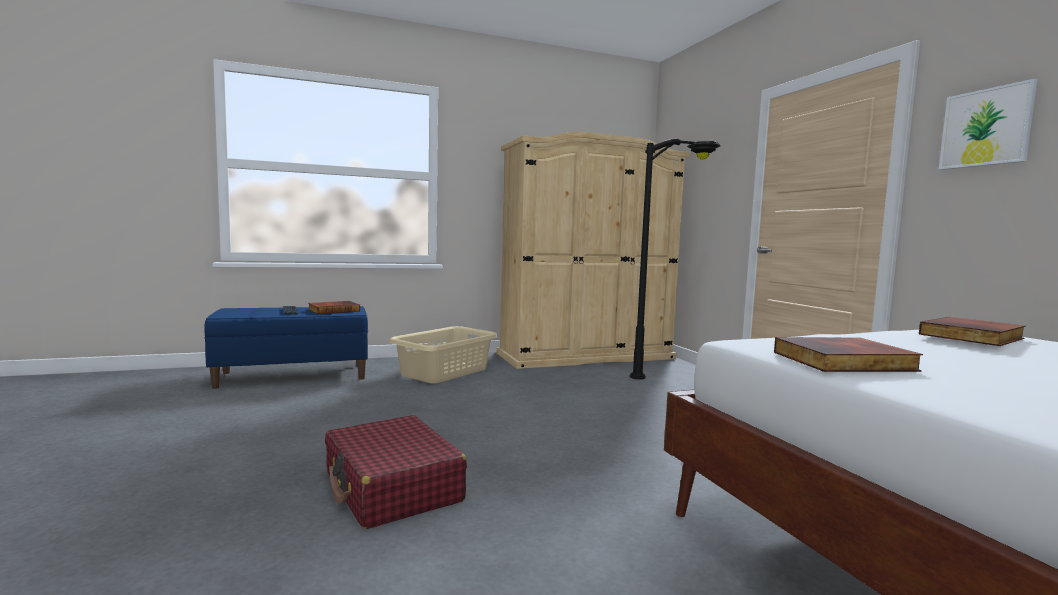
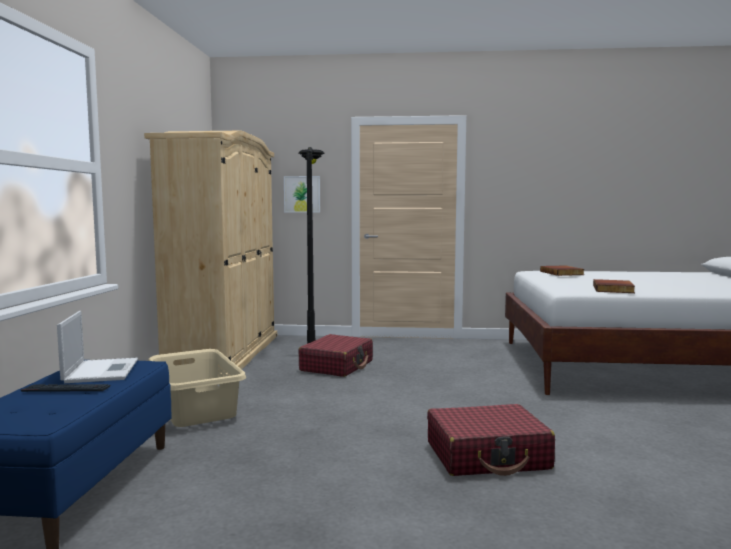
camera: 65 degrees left, 0 degrees up
book [308,301,360,314] -> laptop [57,311,138,383]
picture [939,79,1037,170] -> picture moved to [284,176,320,213]
none -> red suitcase [298,334,373,377]

